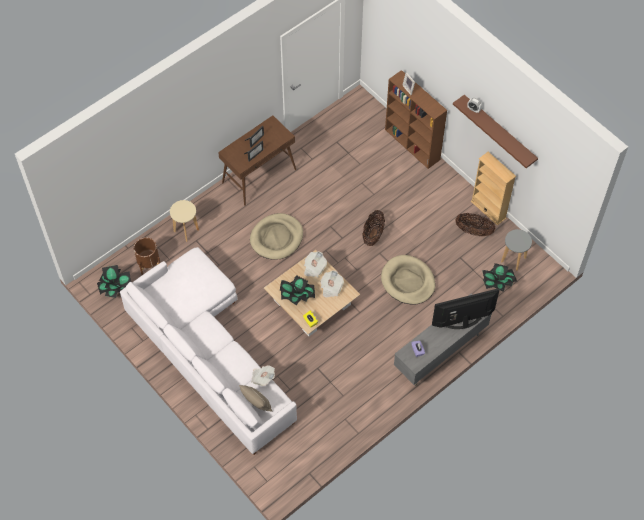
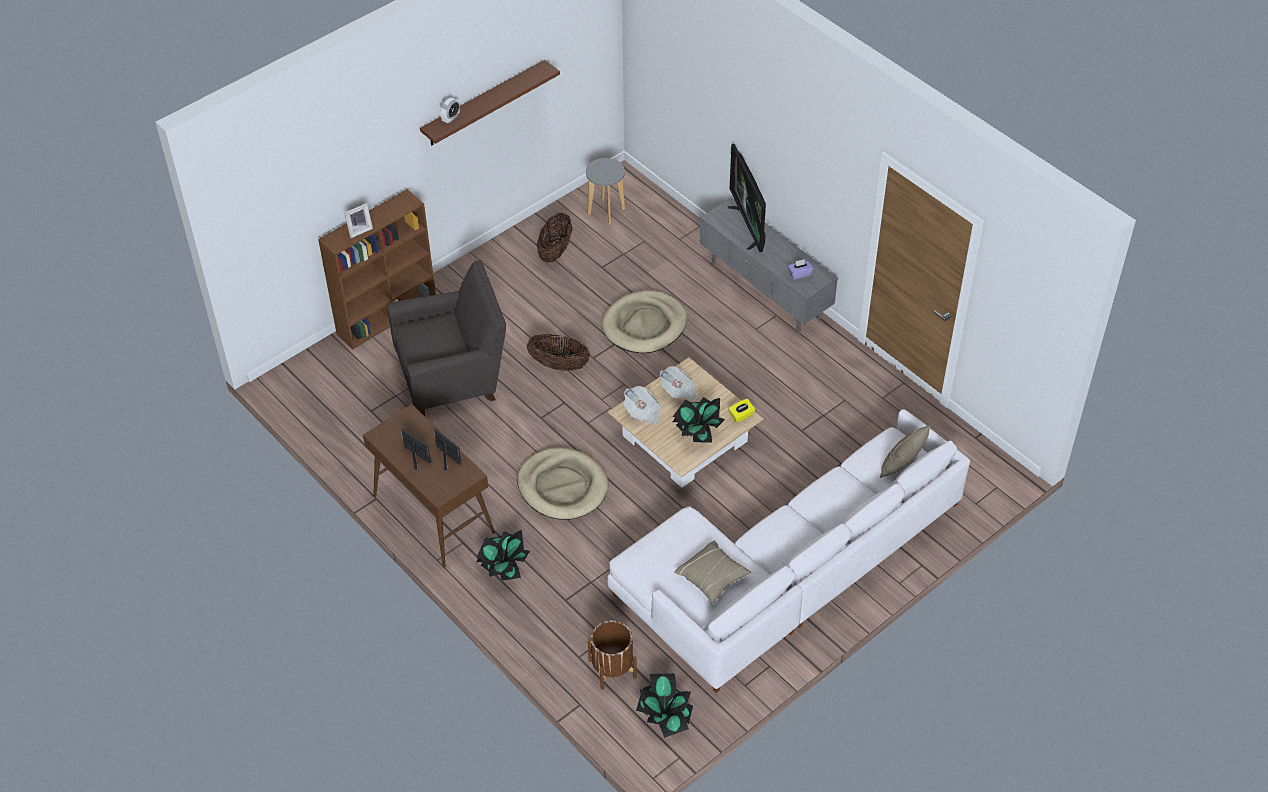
camera: 90 degrees left, 10 degrees down
beige stool [170,200,199,242] -> none
newspaper [251,365,275,386] -> none
beige bookcase [471,152,516,225] -> none
potted plant [482,263,517,292] -> potted plant moved to [476,530,530,581]
none -> grey armchair [387,260,506,416]
none -> beige pillow [674,540,751,604]

